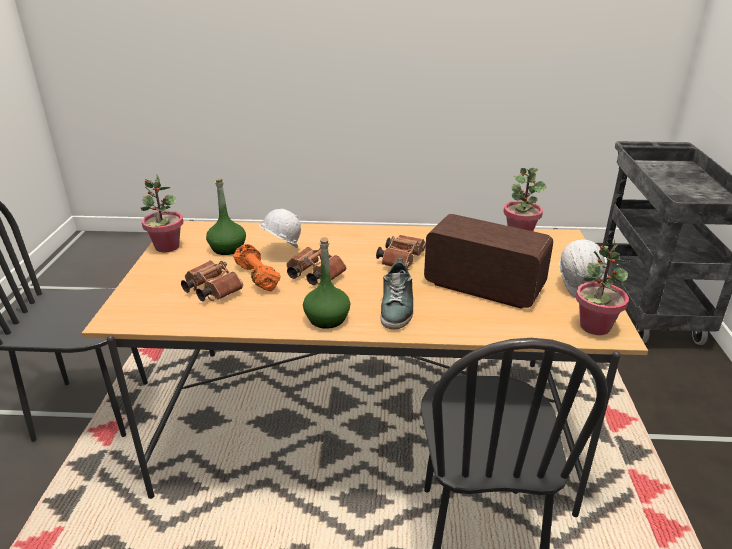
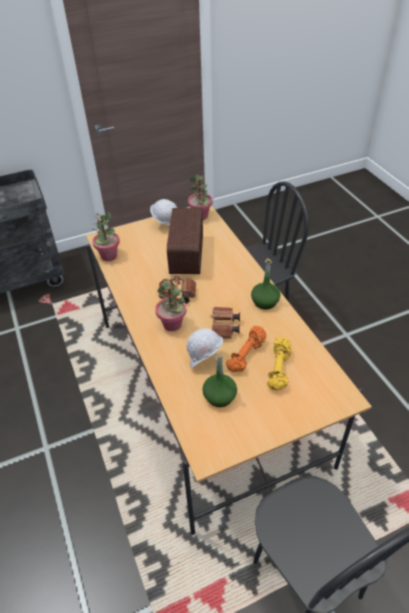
camera: 115 degrees left, 15 degrees up
potted plant [141,174,183,252] -> potted plant moved to [155,280,186,331]
brown binoculars [181,260,243,301] -> yellow dumbbell [267,338,292,391]
shoe [380,258,413,329] -> none

